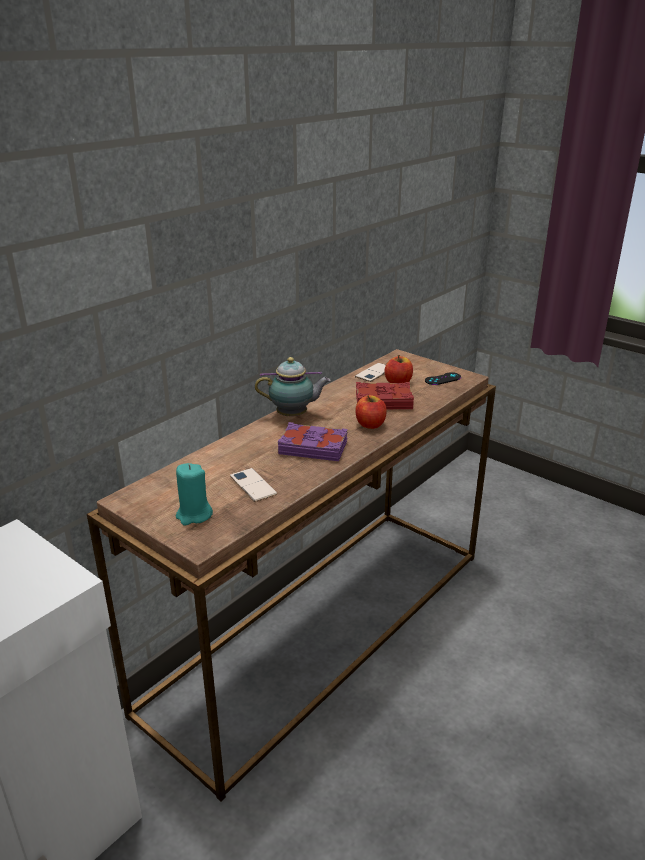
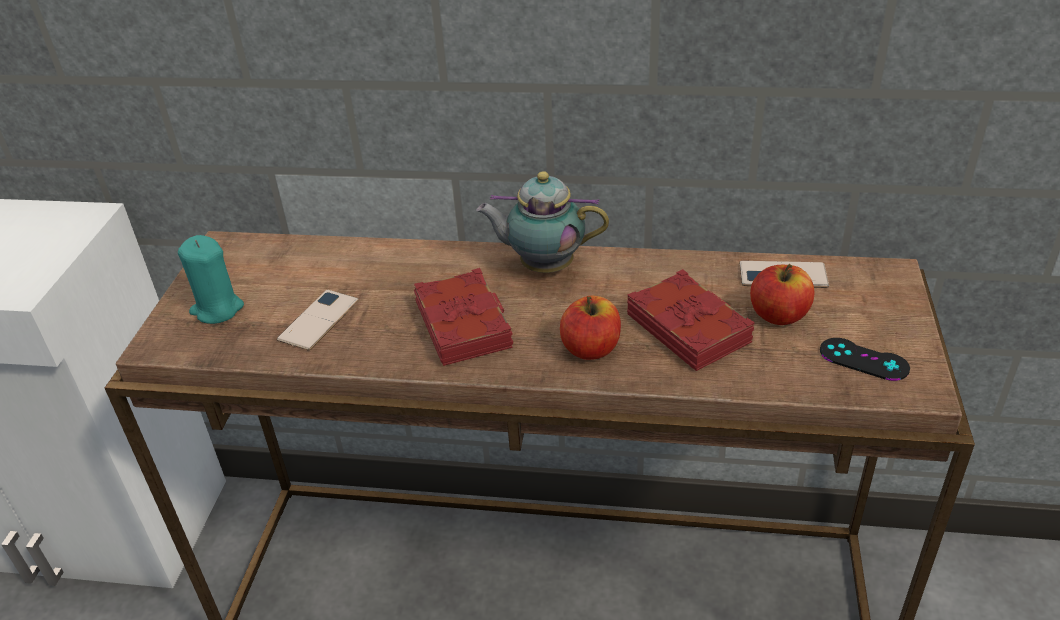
camera: 60 degrees right, 10 degrees up
teapot [255,357,331,416] -> teapot turned 135 degrees clockwise [476,171,609,273]
purple book [277,422,347,461] -> red book [414,268,513,366]

